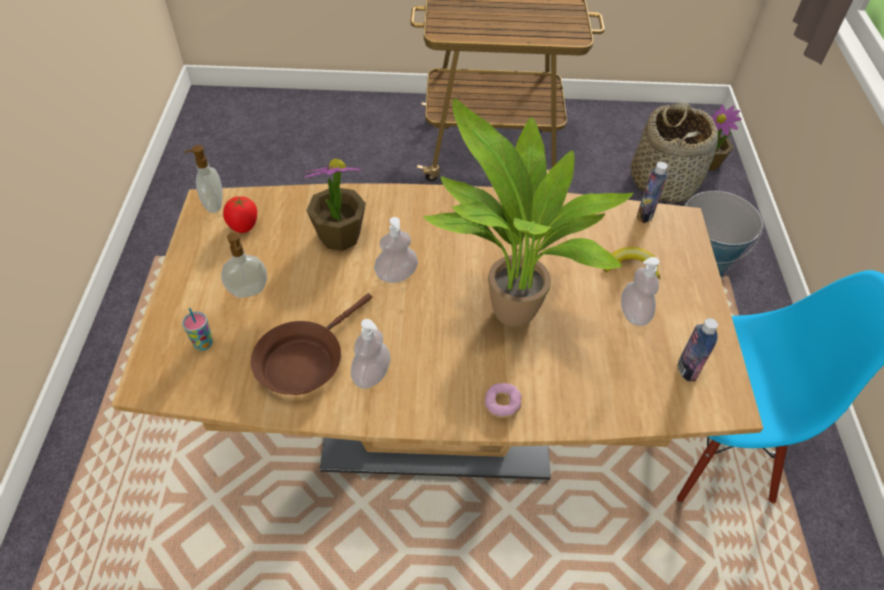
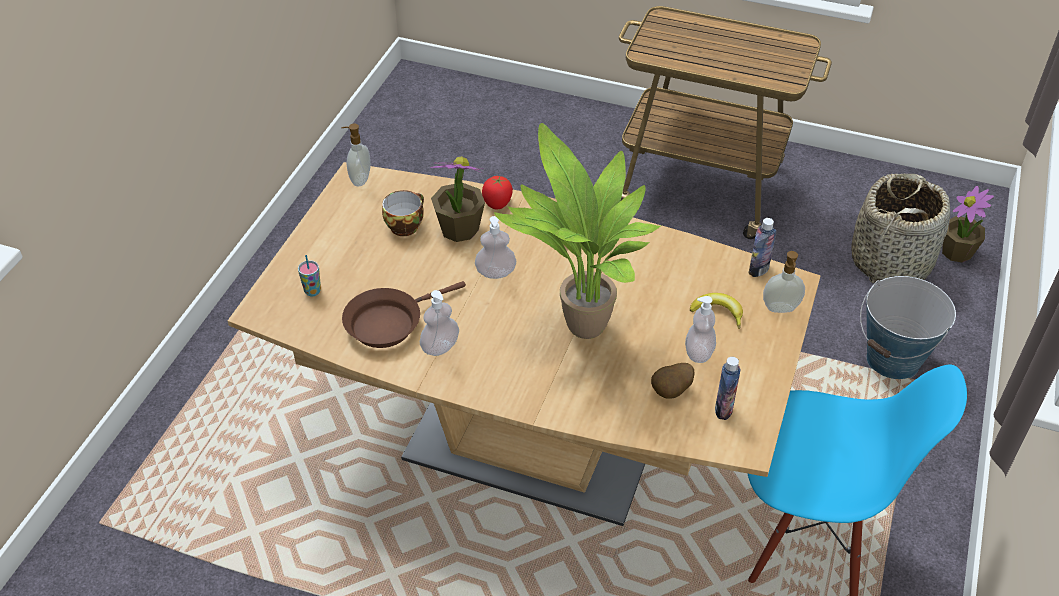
camera: 20 degrees right, 5 degrees down
soap dispenser [221,232,267,298] -> soap dispenser moved to [763,251,805,313]
tomato [223,196,257,233] -> tomato moved to [482,176,513,209]
donut [485,383,522,419] -> none
none -> cup [382,190,424,236]
none -> potato [651,363,695,399]

